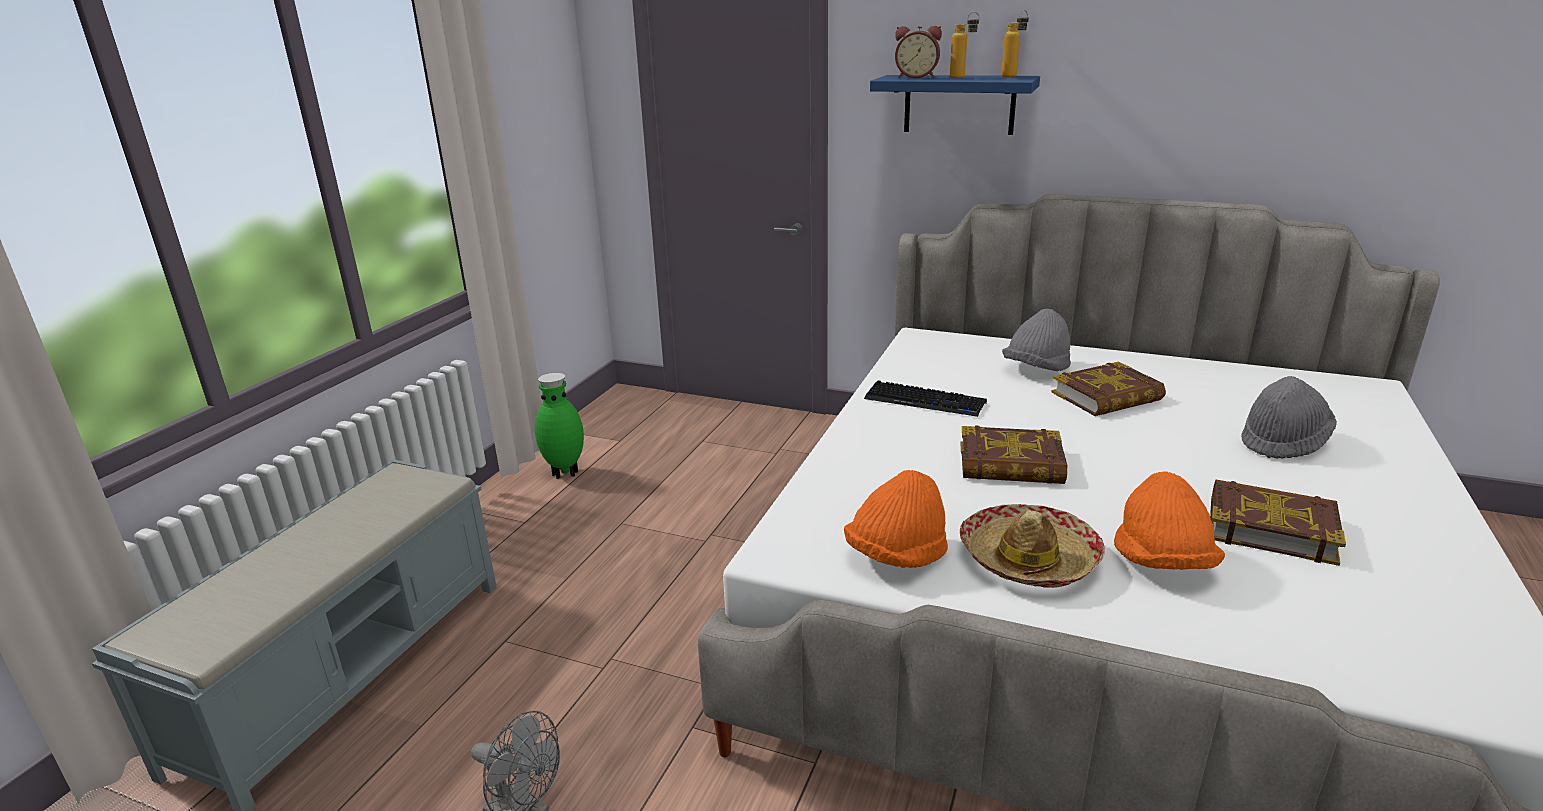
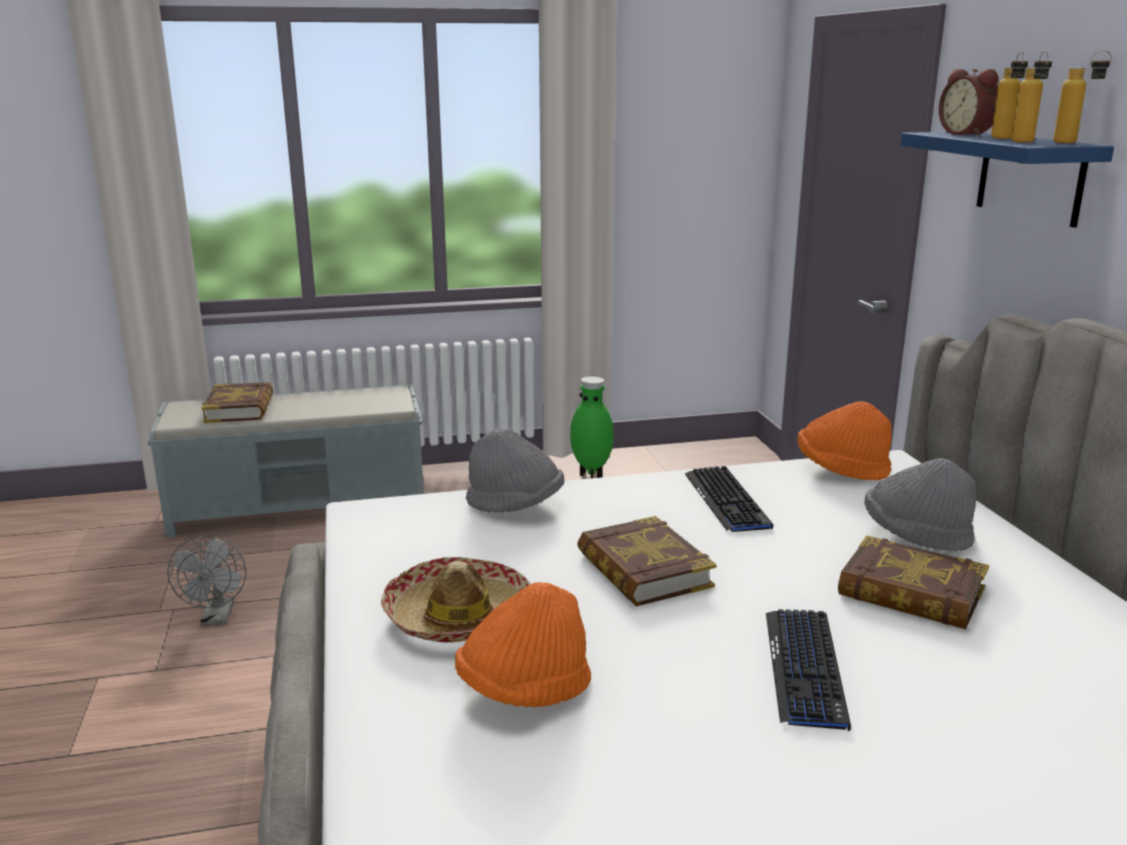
camera: 55 degrees right, 5 degrees down
orange hat [844,470,948,568] -> orange hat moved to [798,401,892,480]
book [1210,480,1346,566] -> book moved to [202,382,274,423]
grey hat [1241,376,1337,459] -> grey hat moved to [466,429,565,513]
none -> keyboard [766,609,851,731]
none -> bottle [1011,50,1052,143]

